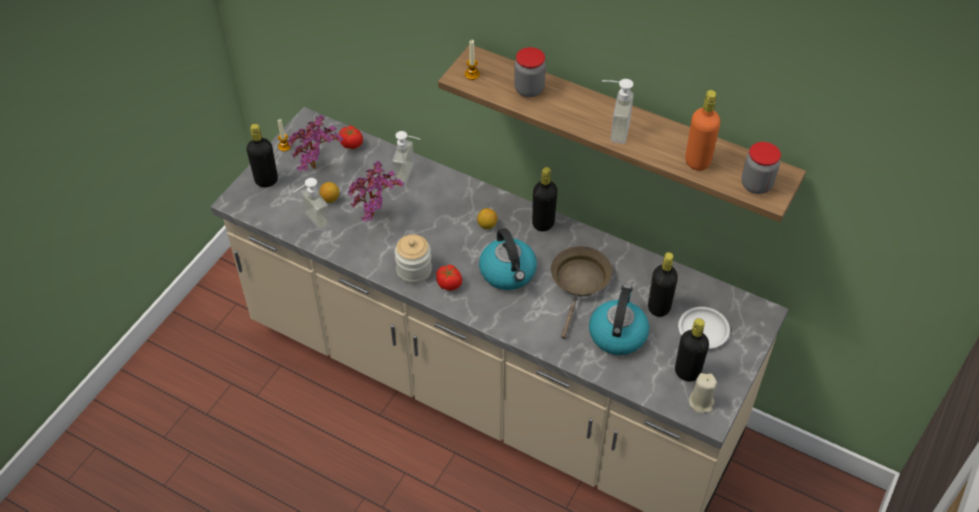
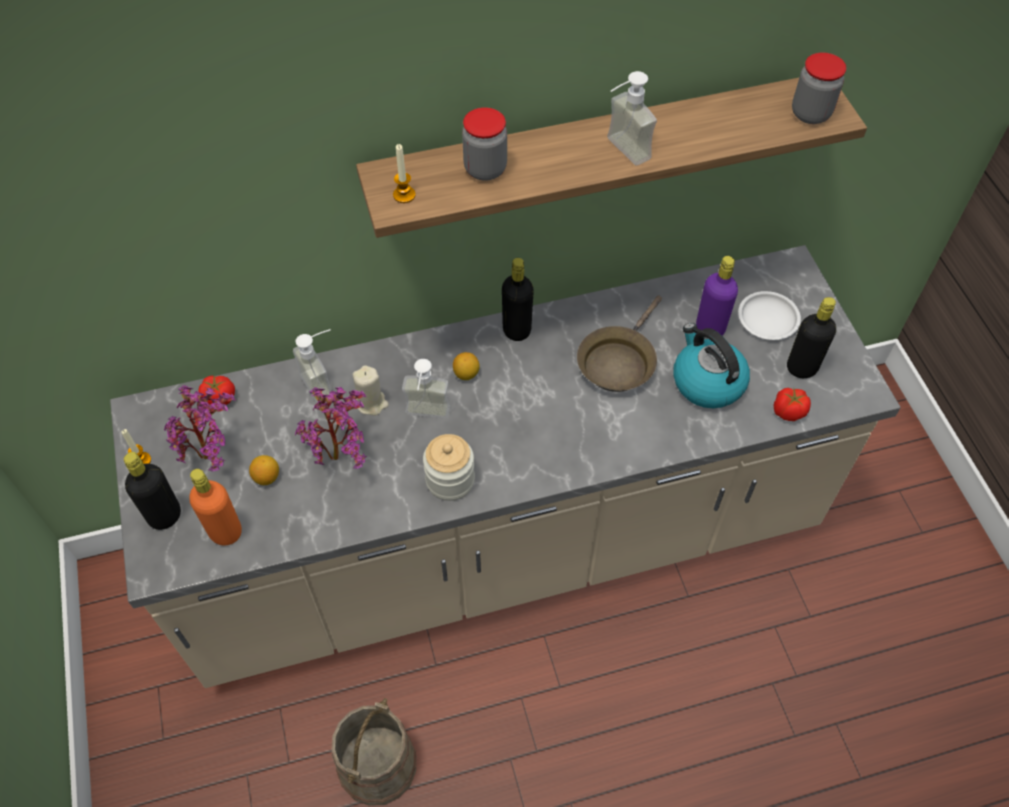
camera: 45 degrees left, 5 degrees up
soap dispenser [293,178,331,231] -> soap dispenser moved to [402,359,450,419]
tomato [436,265,462,291] -> tomato moved to [774,388,811,421]
kettle [479,228,537,290] -> none
brown frying pan [551,246,612,339] -> brown frying pan turned 120 degrees counterclockwise [577,295,662,392]
black bottle [648,252,678,317] -> purple bottle [696,256,738,336]
orange bottle [685,90,720,171] -> orange bottle moved to [189,469,242,546]
beige candle [689,373,717,413] -> beige candle moved to [353,365,389,415]
none -> beige bucket [332,698,416,806]

